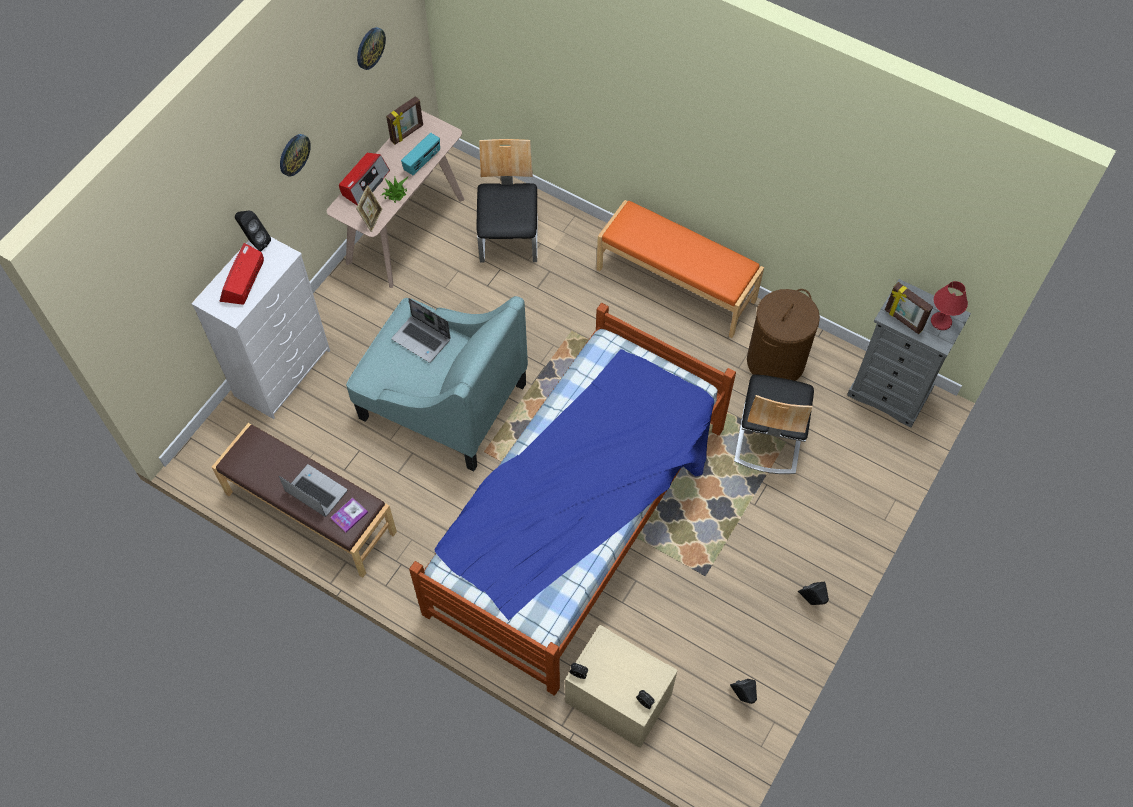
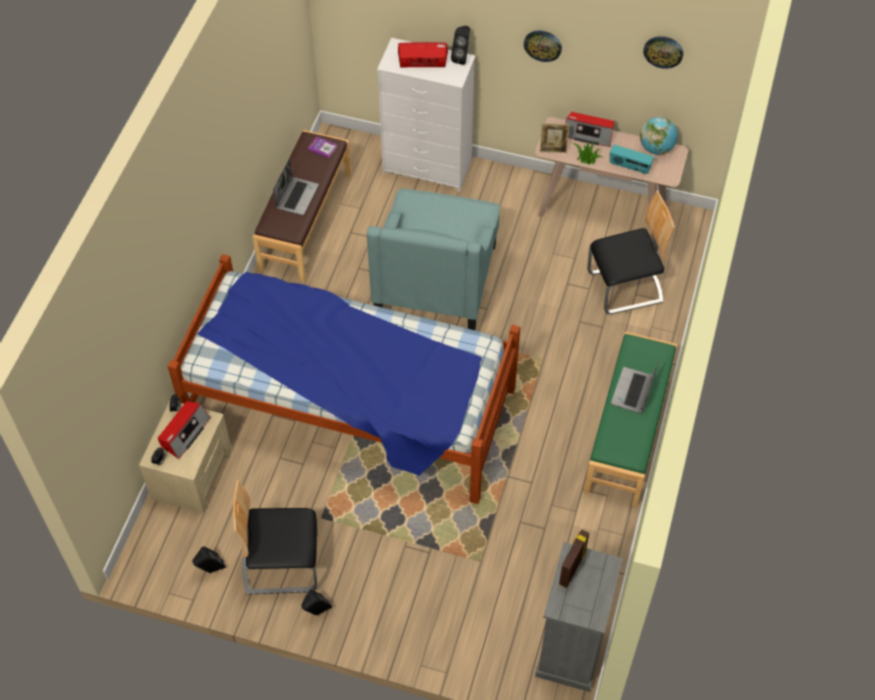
camera: 75 degrees right, 5 degrees down
book [331,498,368,533] -> book moved to [308,137,338,158]
picture frame [386,96,423,144] -> globe [640,117,678,155]
laptop [392,298,451,363] -> laptop moved to [611,359,659,414]
orange bench [597,200,764,338] -> green bench [584,332,677,507]
chair [734,374,814,474] -> chair moved to [233,480,318,595]
brown laundry basket [747,289,820,381] -> none
red table lamp [931,281,968,330] -> none
none -> radio [158,401,211,459]

